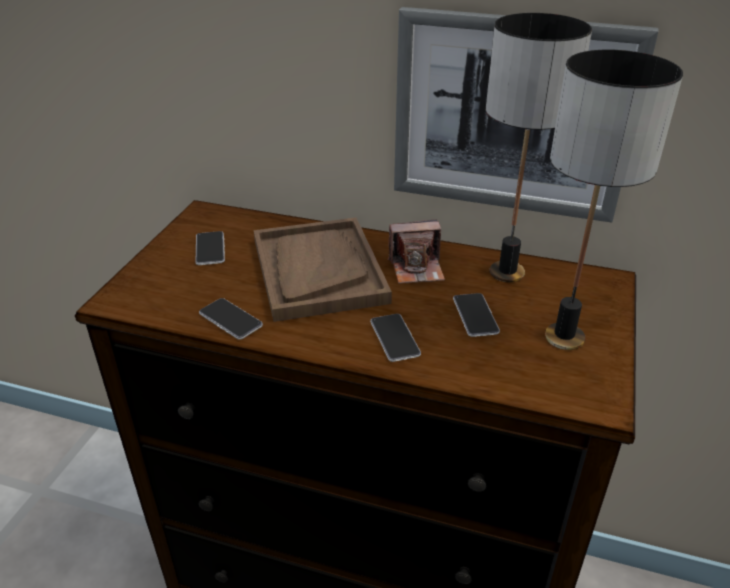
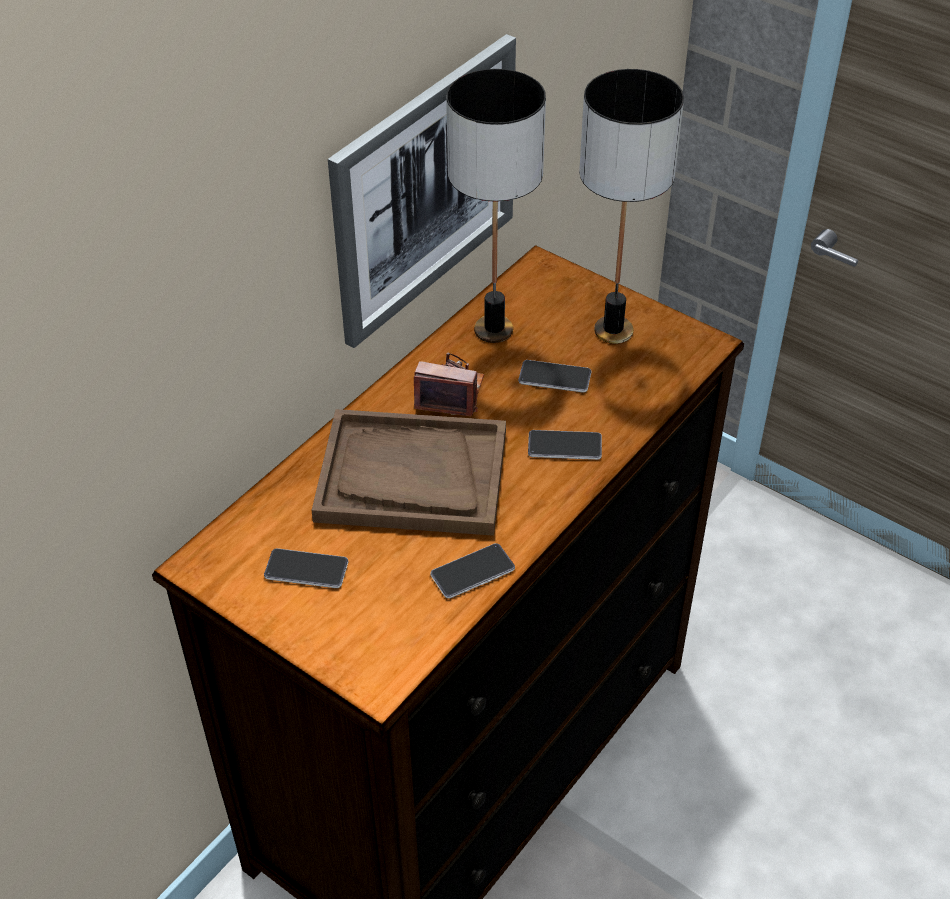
camera: 70 degrees left, 10 degrees up
camera [387,219,445,284] -> camera turned 90 degrees counterclockwise [414,352,484,416]

